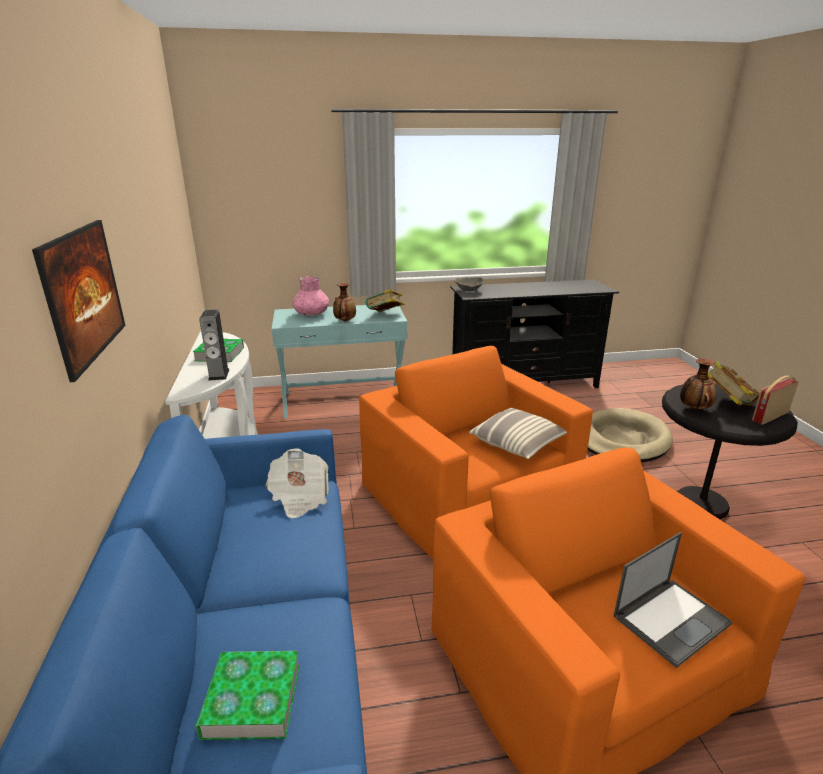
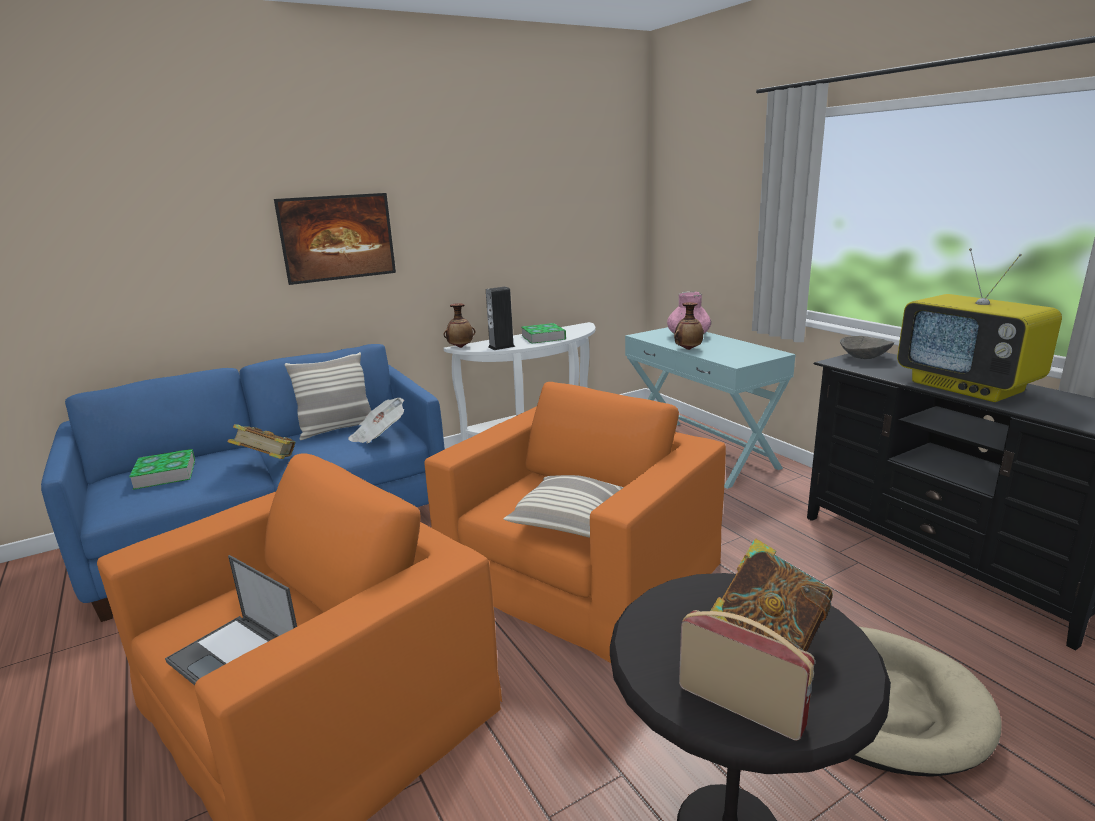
camera: 70 degrees right, 5 degrees down
book [366,289,405,312] -> book moved to [227,424,295,459]
vase [680,358,716,410] -> vase moved to [444,303,475,348]
none -> pillow [285,352,371,440]
none -> television [897,248,1062,402]

